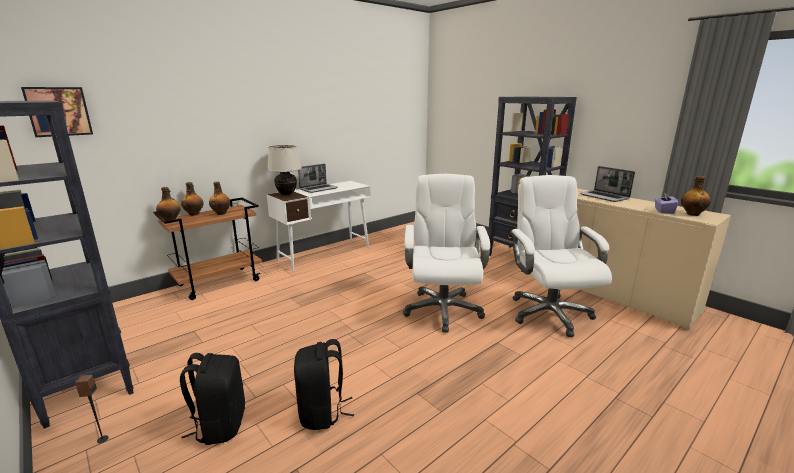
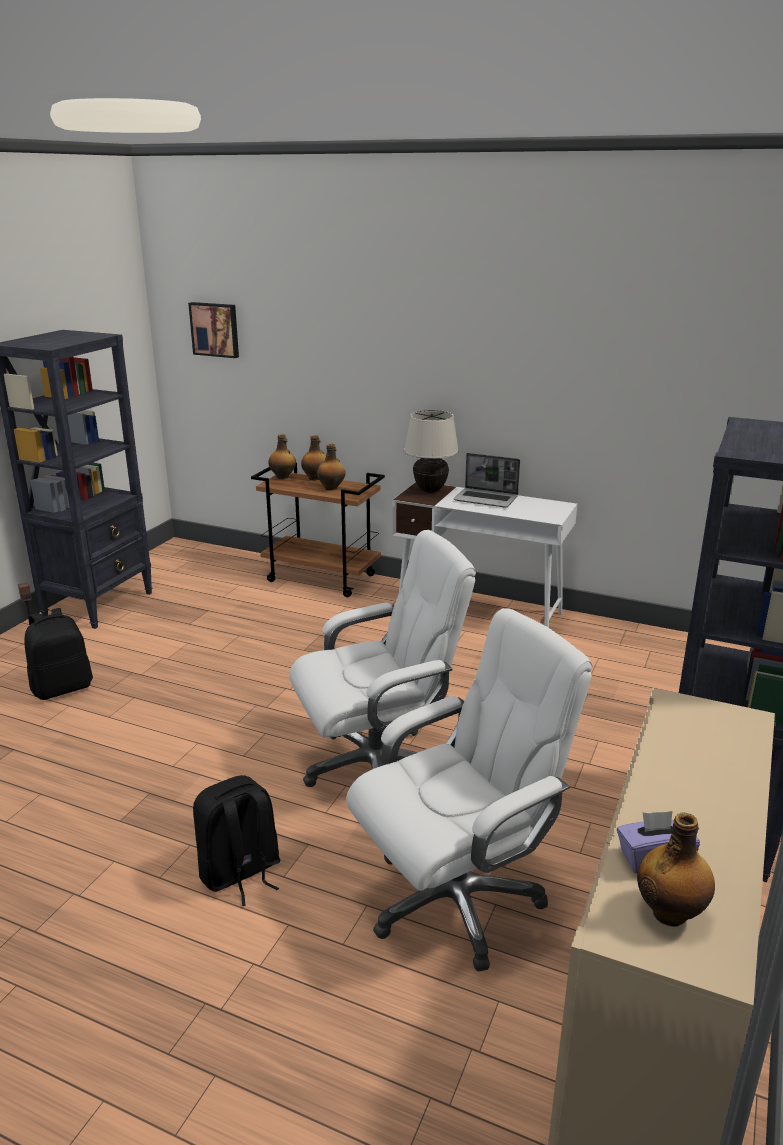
camera: 65 degrees right, 5 degrees up
black backpack [294,339,354,430] -> black backpack moved to [193,775,280,906]
laptop [579,166,635,202] -> none

